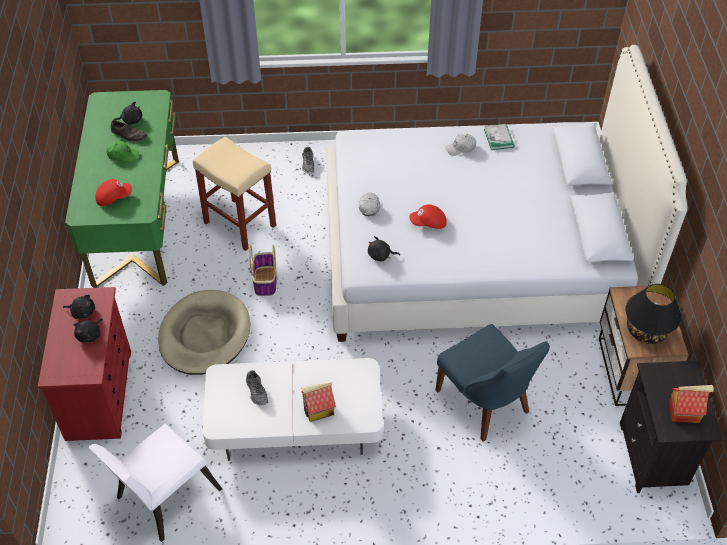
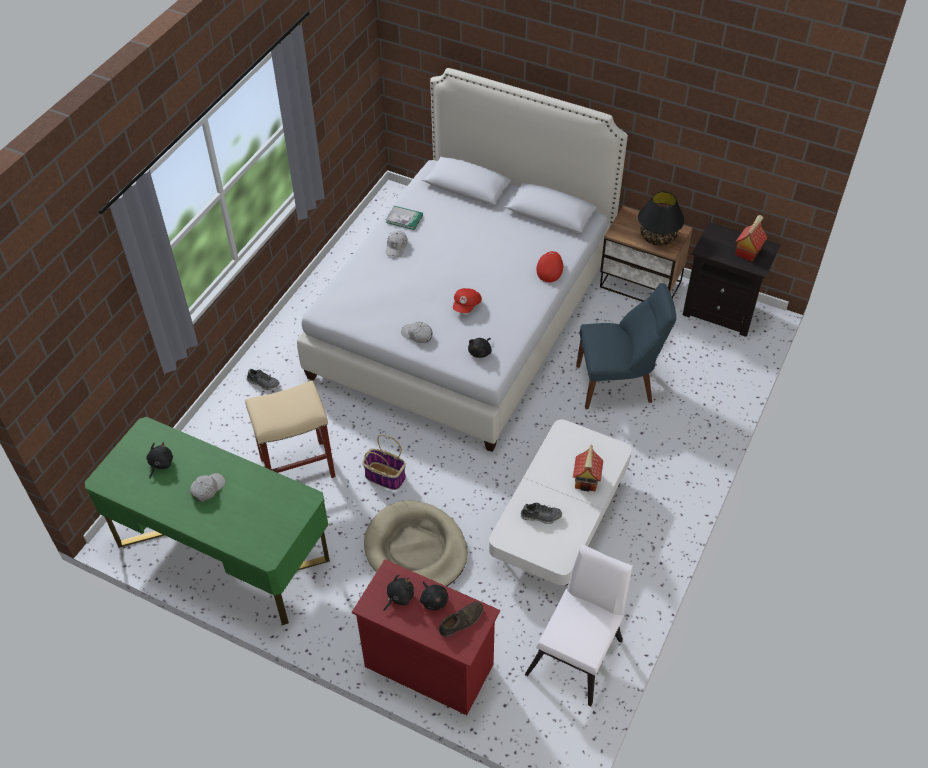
camera: 60 degrees left, 0 degrees up
white chair [88,424,222,542] -> white chair turned 135 degrees counterclockwise [525,544,633,706]
red cap [95,179,132,206] -> red cap moved to [537,251,563,283]
green cap [106,141,139,162] -> white cap [190,473,225,502]
brown shoe [111,120,147,142] -> brown shoe moved to [439,601,483,637]

